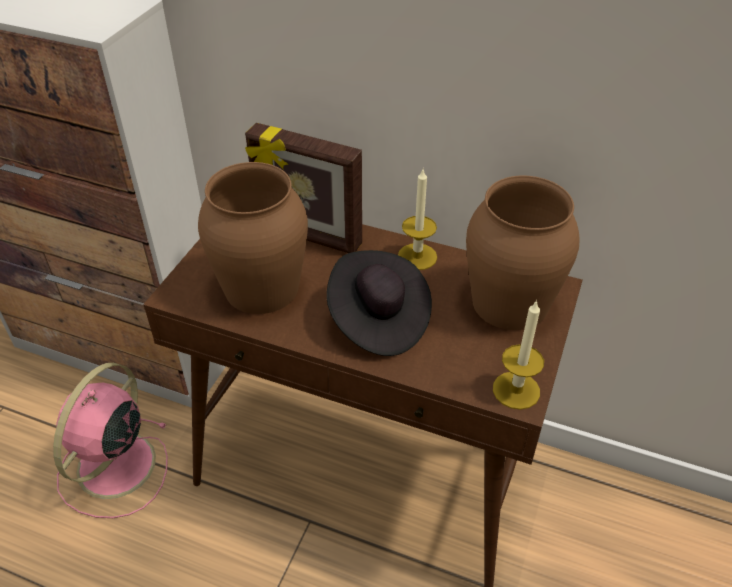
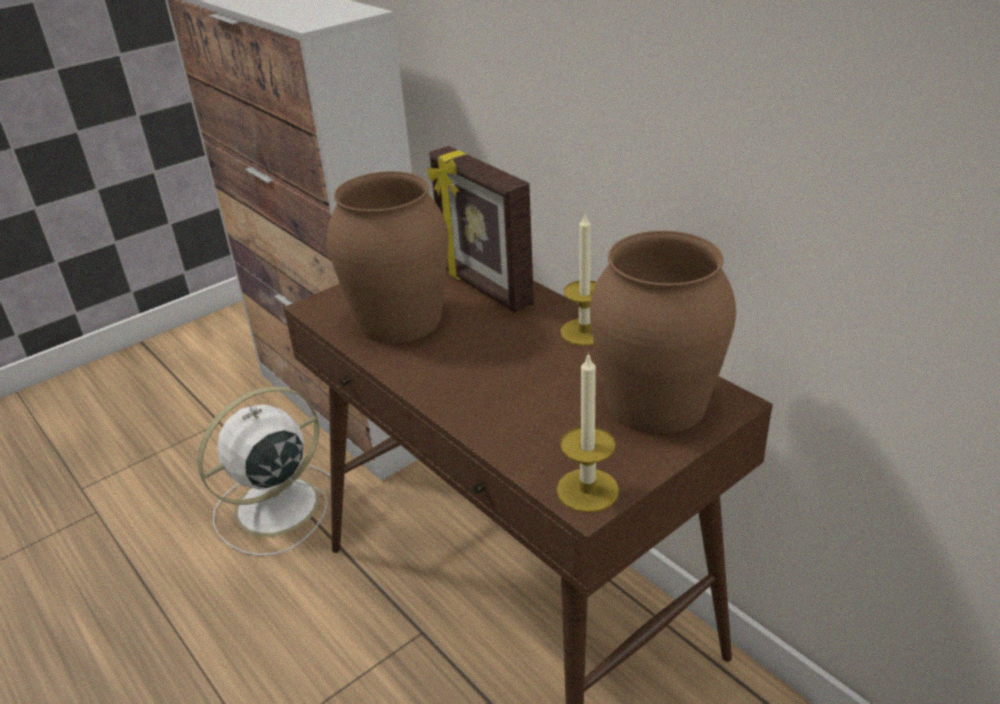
camera: 30 degrees right, 10 degrees down
pink fan [53,363,168,518] -> white fan [197,386,331,556]
black hat [326,250,432,356] -> none

